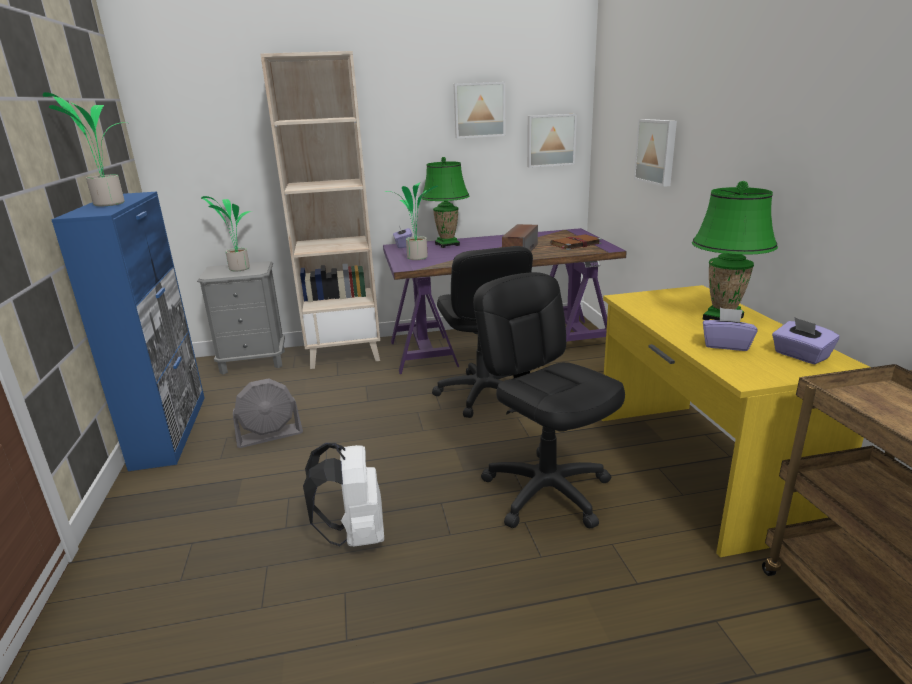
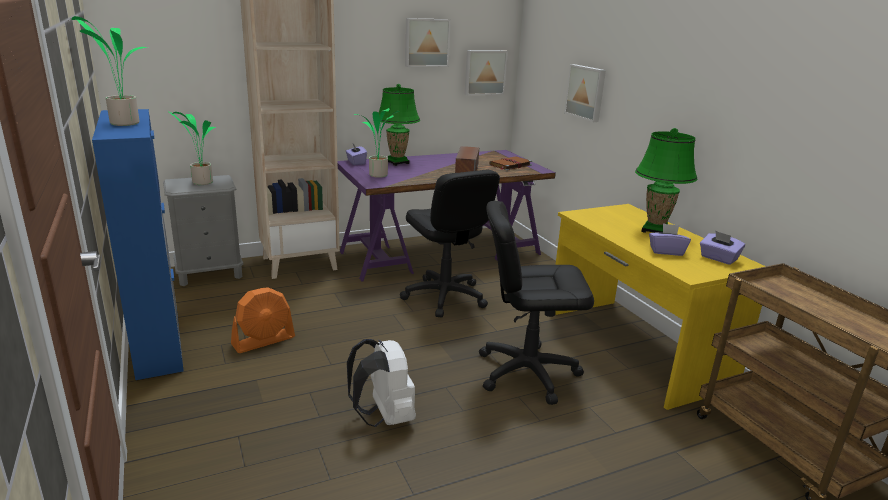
camera: 15 degrees left, 0 degrees up
grey fan [233,378,303,448] -> orange fan [231,287,295,353]
black office chair [473,272,625,529] -> black office chair turned 45 degrees counterclockwise [479,201,594,405]

